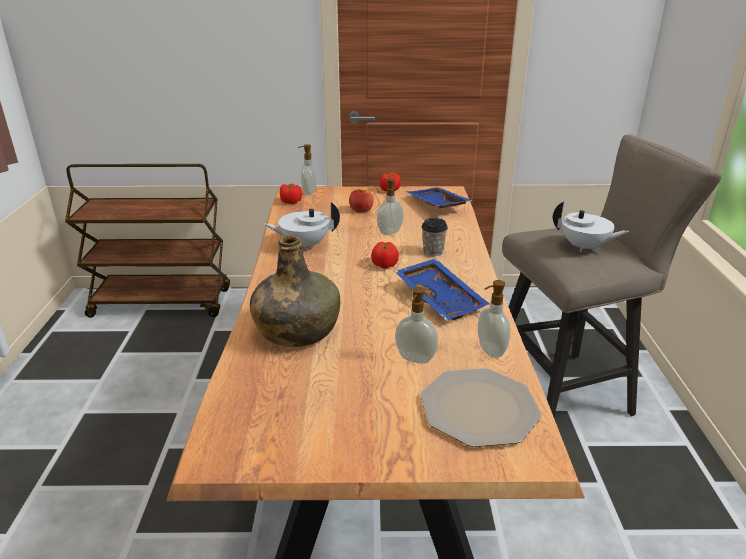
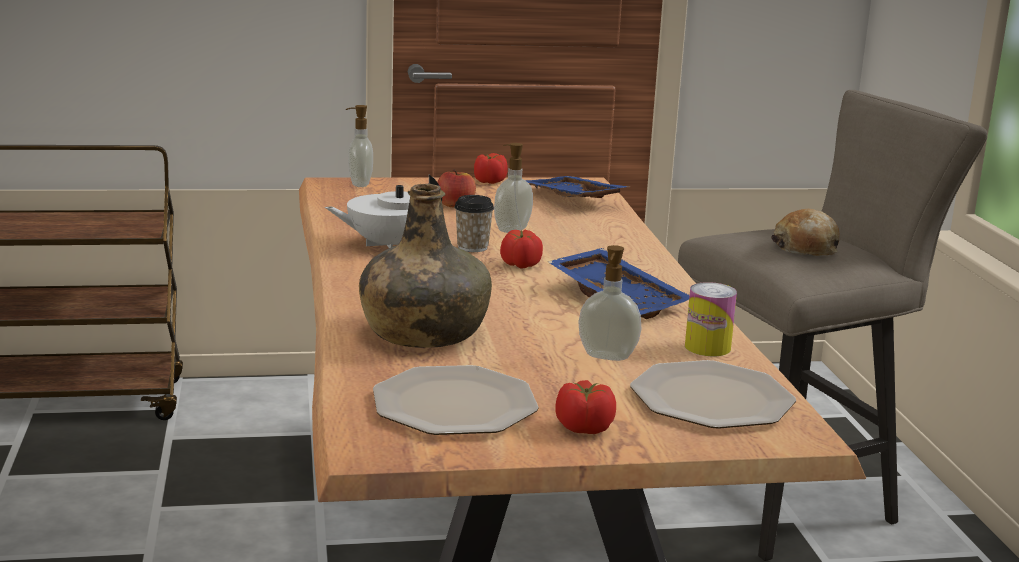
camera: 10 degrees left, 10 degrees down
tomato [280,184,302,204] -> tomato moved to [556,380,616,434]
cup [422,218,448,256] -> cup moved to [454,195,494,252]
soap dispenser [478,280,510,358] -> can [685,282,737,356]
white teapot [553,202,630,252] -> bread [771,209,840,256]
none -> plate [373,365,539,435]

